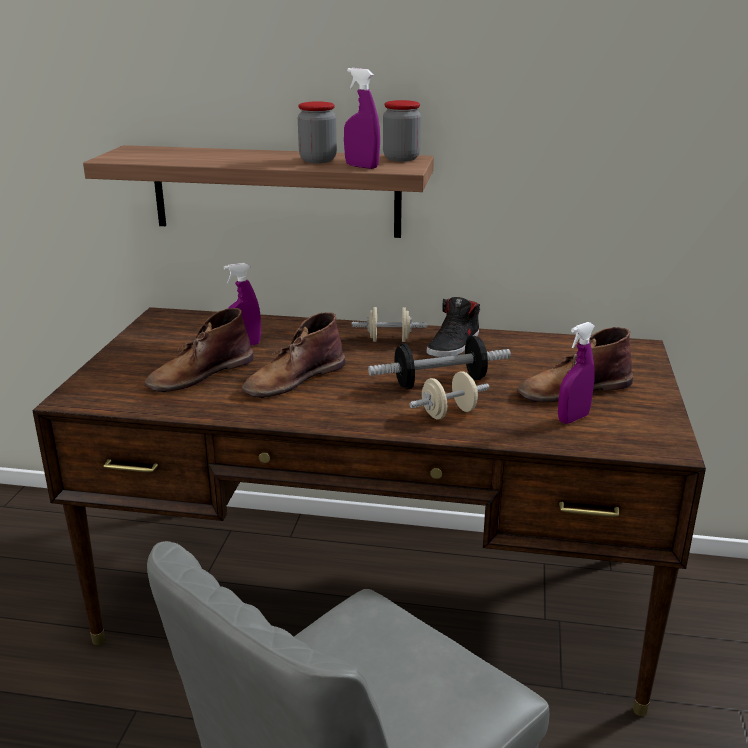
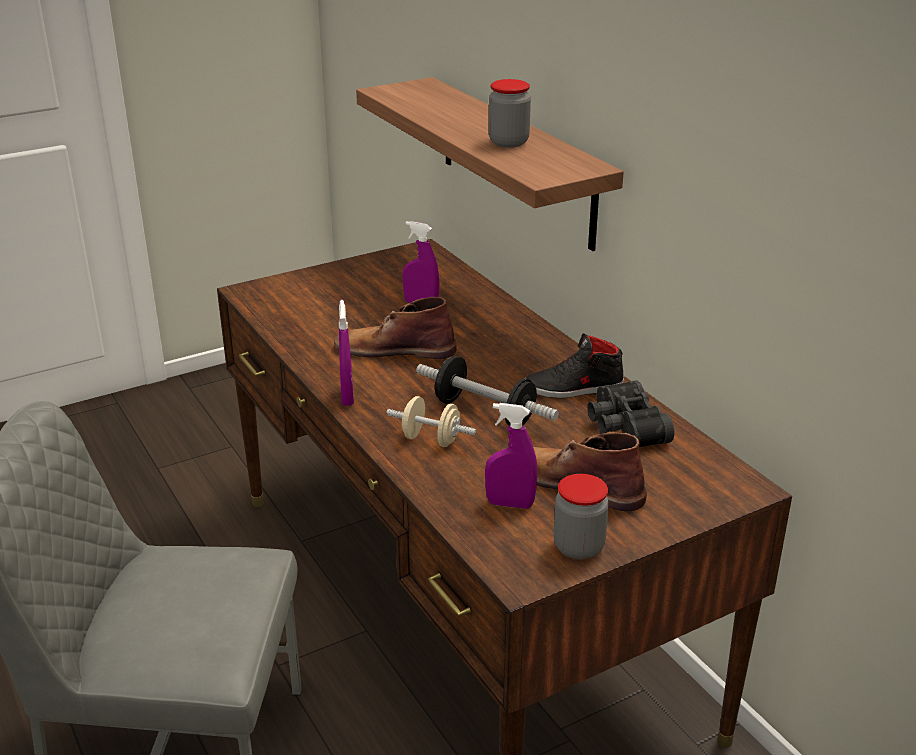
camera: 50 degrees right, 5 degrees up
brown boot [145,308,254,392] -> none
purple spray bottle [344,68,380,169] -> purple spray bottle moved to [339,300,354,406]
beige dumbbell [352,307,427,342] -> none
jar [383,100,421,161] -> jar moved to [554,474,609,560]
none -> black binoculars [587,380,674,447]

